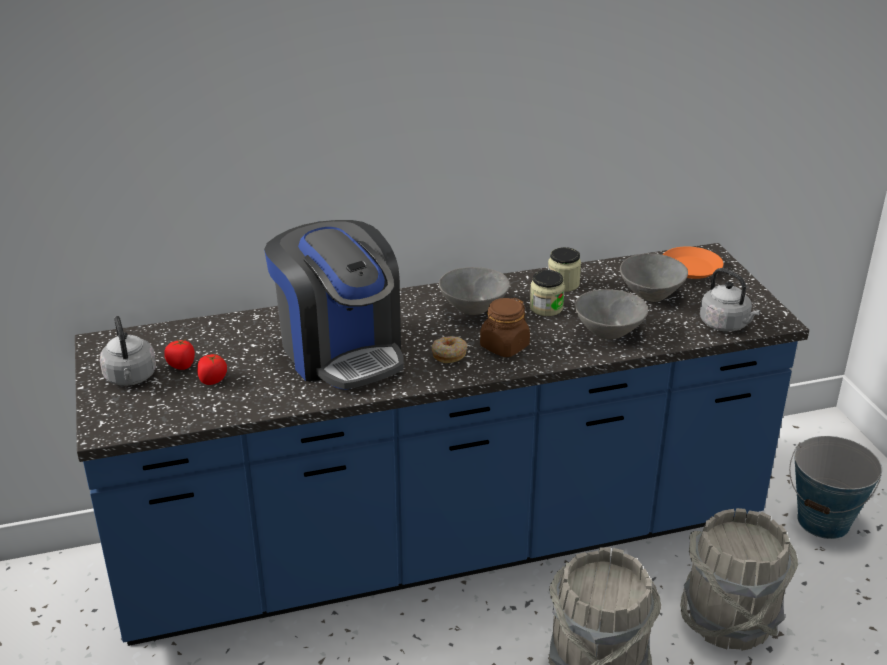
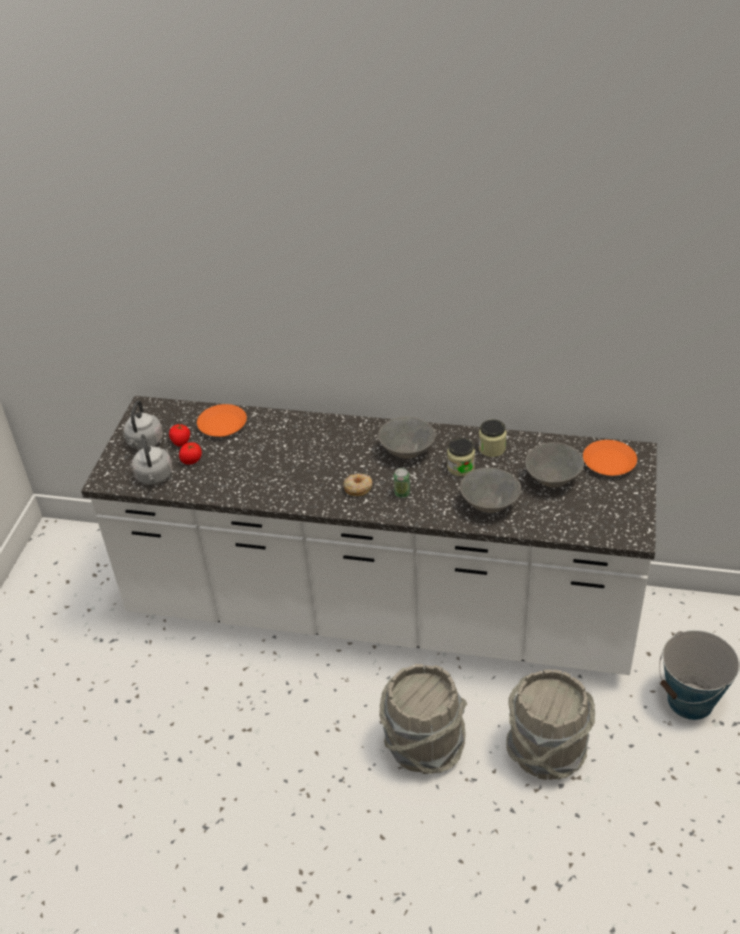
camera: 30 degrees right, 10 degrees up
blue counter [75,243,809,646] -> white counter [81,396,657,675]
coffee machine [264,220,404,390] -> none
brown jar [480,298,530,357] -> can [394,468,410,498]
grey kettle [700,268,760,332] -> grey kettle moved to [132,434,173,485]
none -> orange plate [197,404,247,437]

